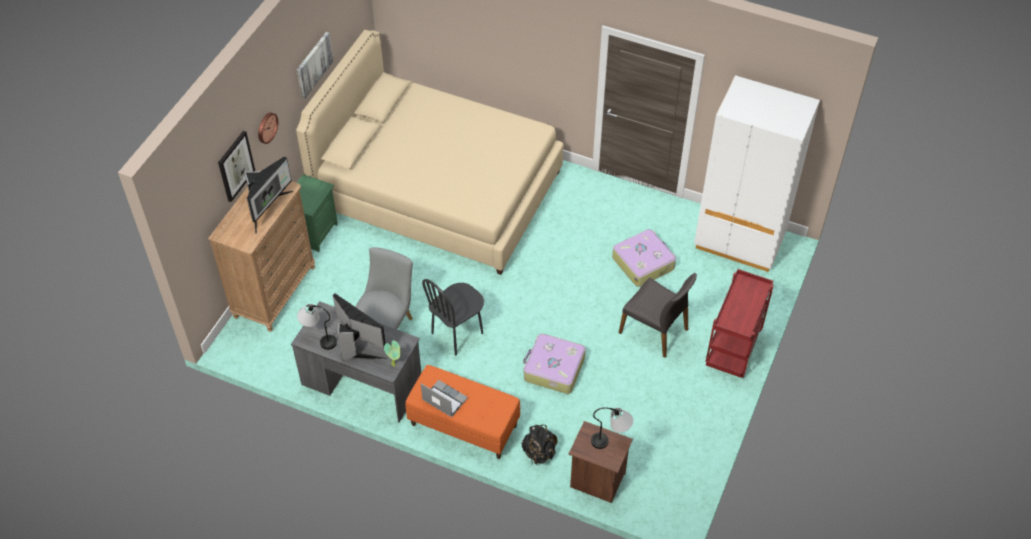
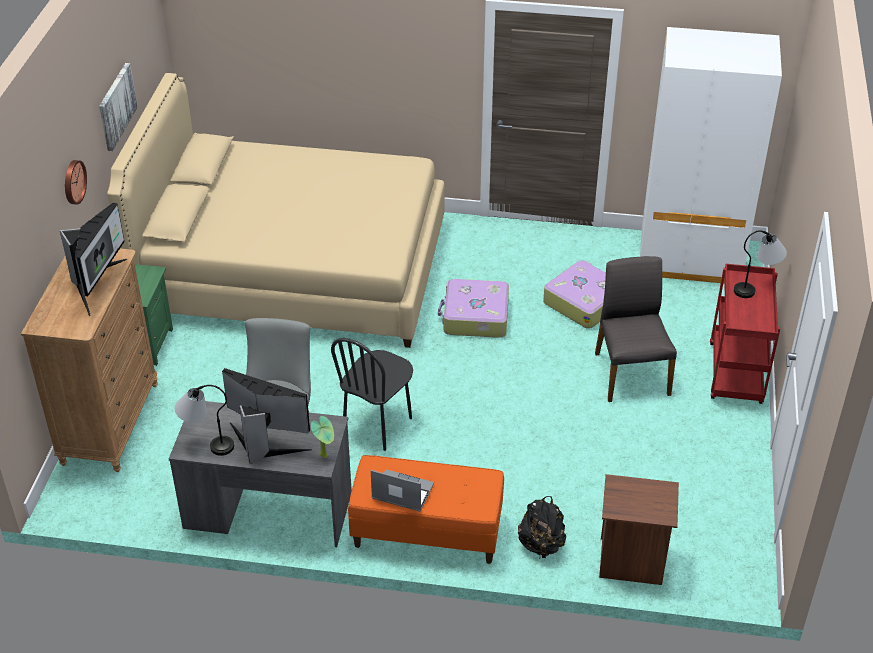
camera: 15 degrees left, 10 degrees down
picture [218,131,255,202] -> none
suitcase [523,334,586,394] -> suitcase moved to [438,279,509,338]
table lamp [591,407,633,449] -> table lamp moved to [734,230,787,298]
grey chair [619,273,697,358] -> grey chair turned 120 degrees counterclockwise [595,256,677,402]

